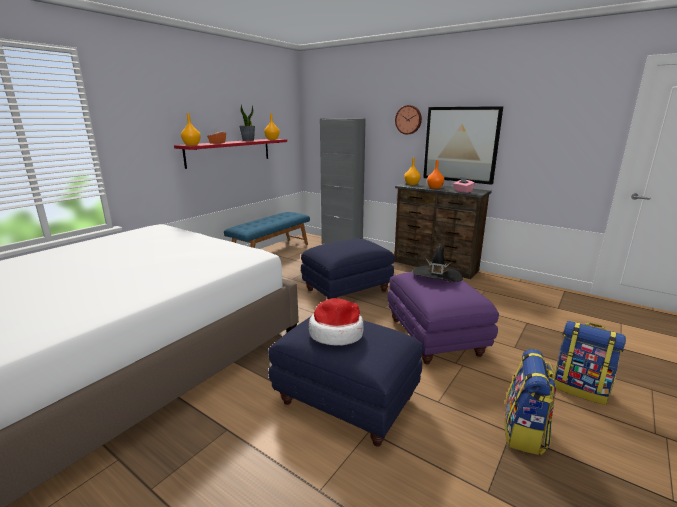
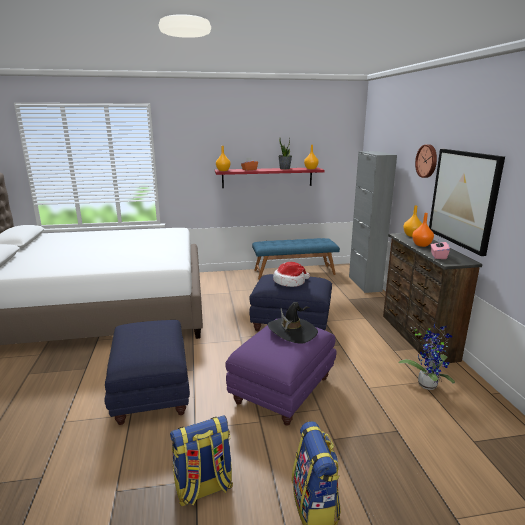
camera: 45 degrees right, 0 degrees up
hat [309,298,363,346] -> hat moved to [273,262,310,287]
none -> potted plant [398,323,455,390]

